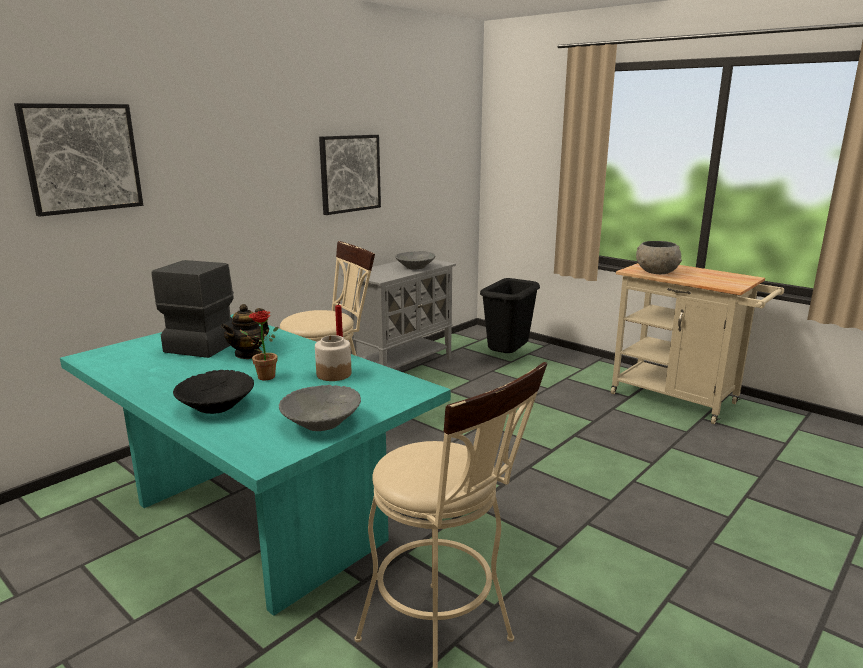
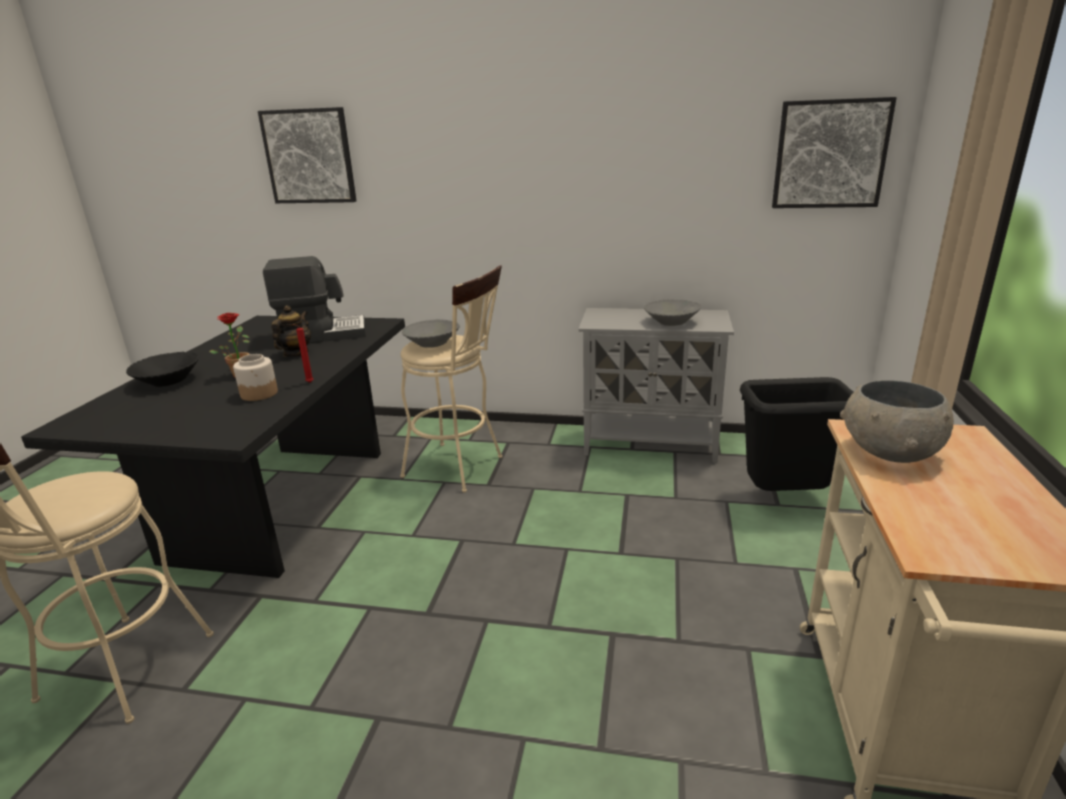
camera: 60 degrees right, 5 degrees up
turquoise dining table [60,314,451,616] -> black dining table [21,316,405,578]
teapot [221,304,269,359] -> teapot turned 105 degrees clockwise [271,305,311,357]
grey bowl [279,385,361,431] -> grey bowl moved to [402,319,460,348]
picture [319,135,381,215] -> picture moved to [772,97,897,208]

